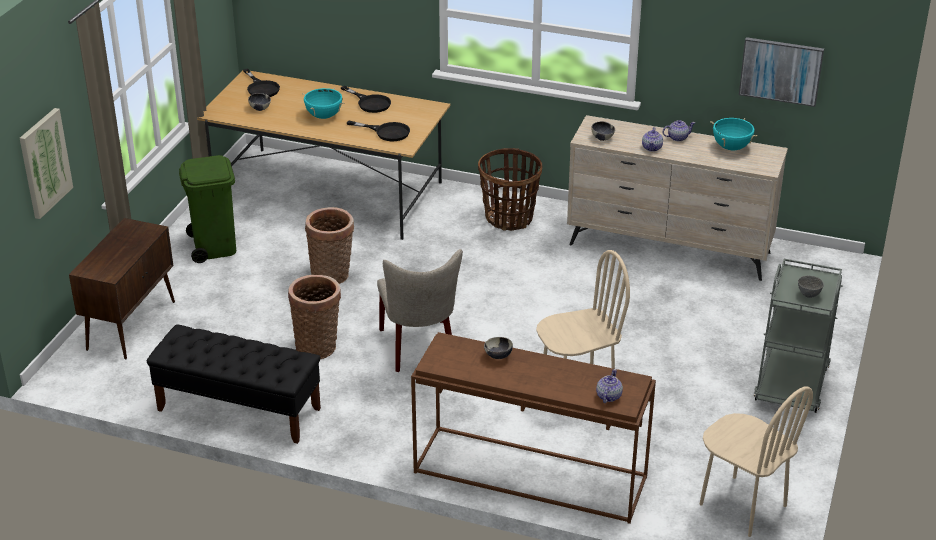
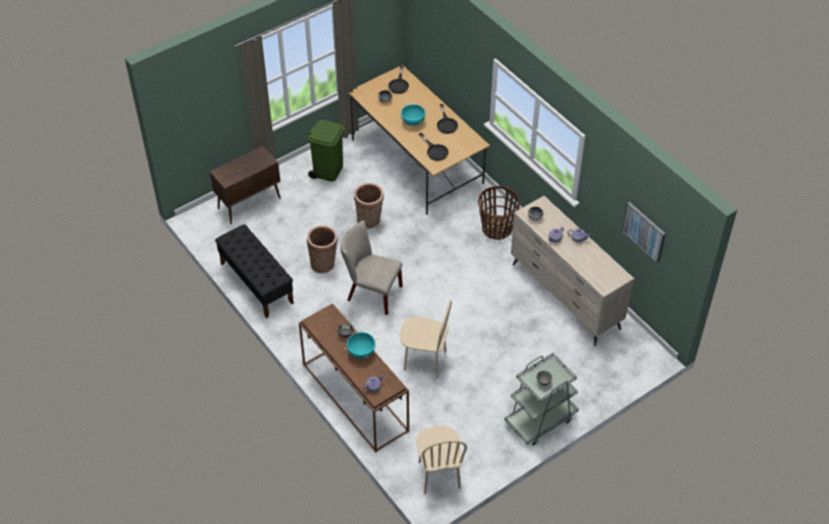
camera: 35 degrees right, 15 degrees up
picture [20,108,73,219] -> none
beige chair [377,249,463,372] -> beige chair turned 90 degrees clockwise [341,220,403,315]
turquoise cooking pot [711,118,757,150] -> turquoise cooking pot moved to [344,330,378,359]

